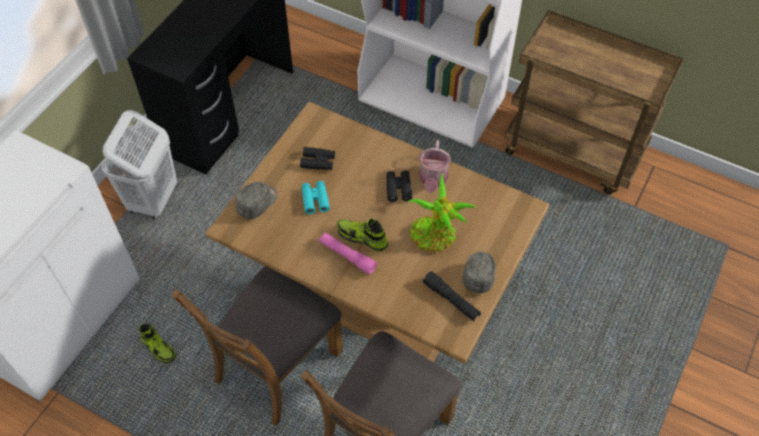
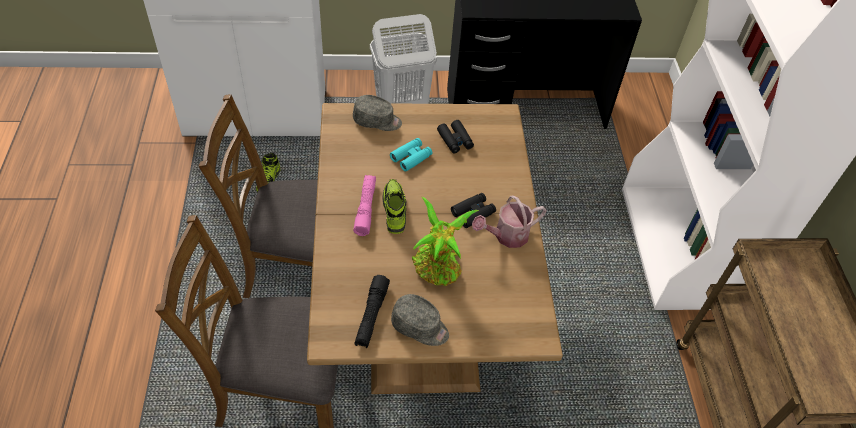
camera: 55 degrees right, 5 degrees down
grey cap [462,251,496,293] -> grey cap turned 45 degrees clockwise [391,294,449,346]

